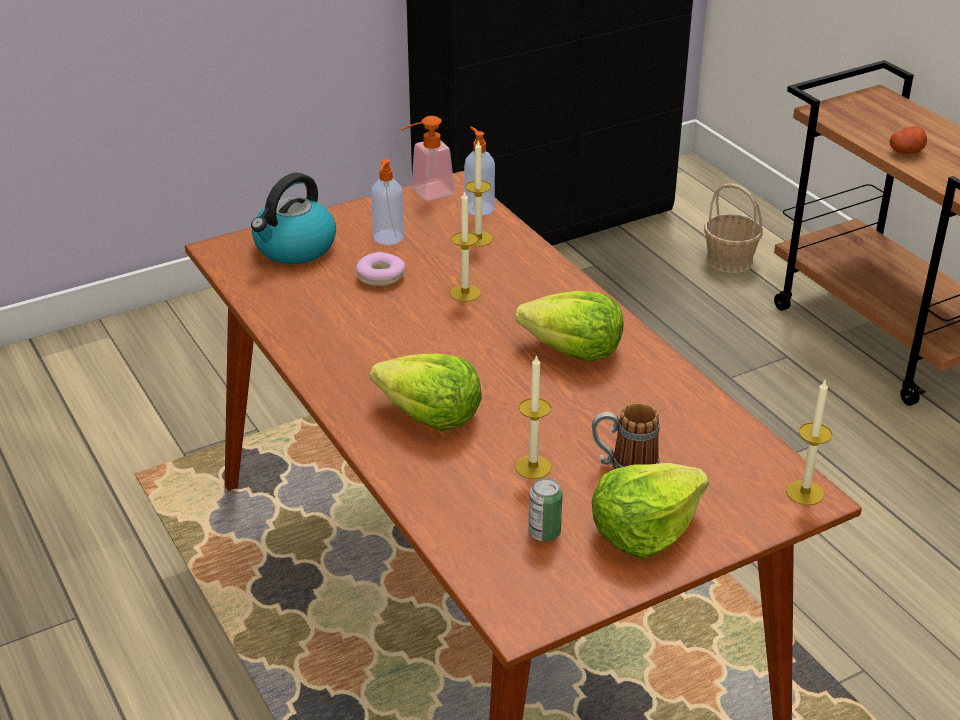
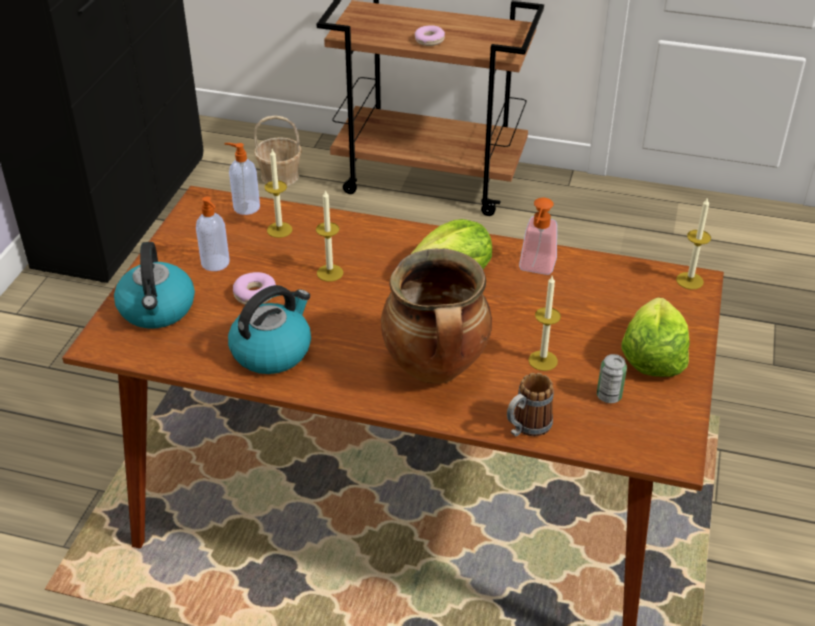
camera: 45 degrees left, 5 degrees up
lettuce [370,354,482,431] -> cooking pot [381,249,492,384]
soap dispenser [401,116,455,200] -> soap dispenser moved to [519,197,557,275]
mug [592,403,659,469] -> mug moved to [507,373,554,436]
potato [890,126,927,154] -> donut [415,25,445,46]
none -> kettle [228,285,311,374]

